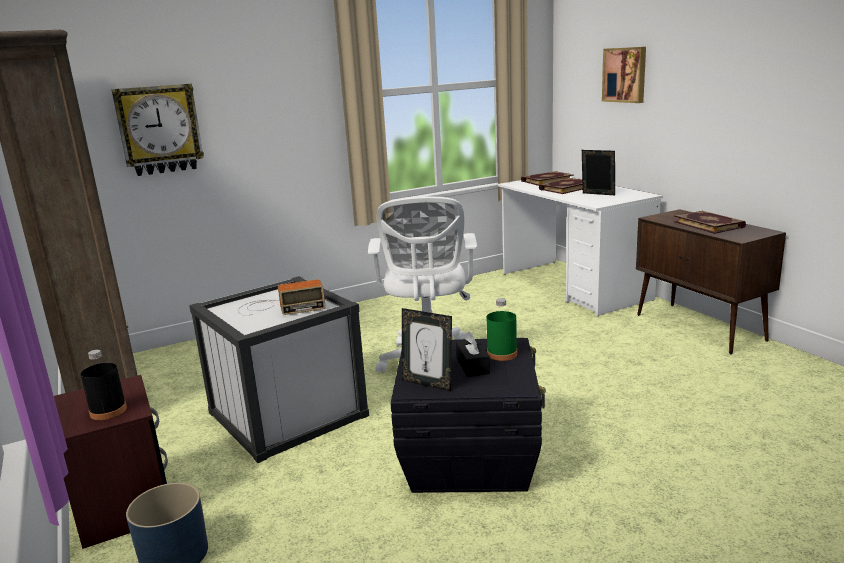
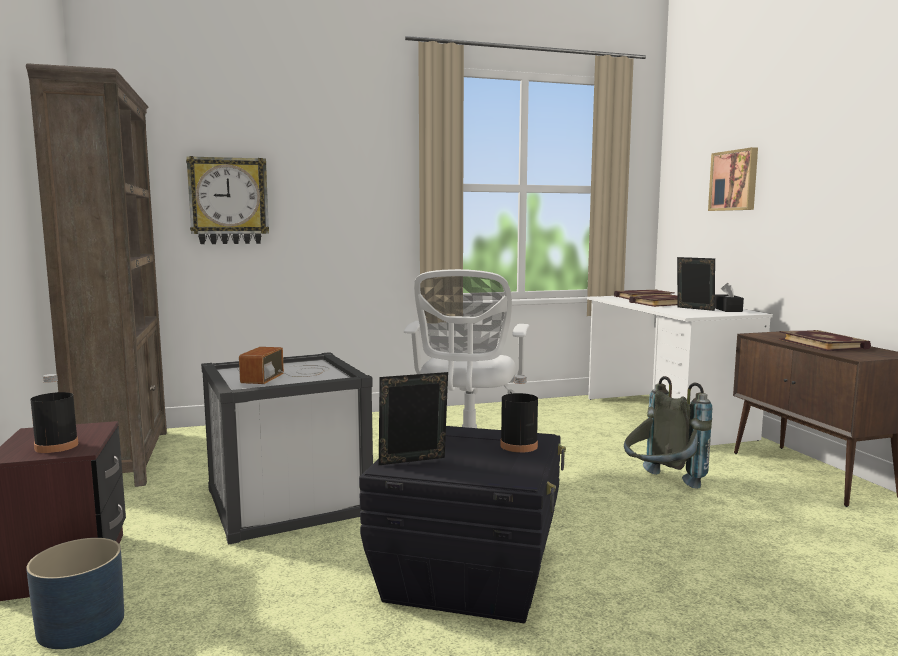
camera: 10 degrees right, 10 degrees down
radio [238,279,326,316] -> radio turned 105 degrees clockwise [239,347,330,384]
picture frame [402,308,452,391] -> picture frame turned 120 degrees clockwise [379,372,448,465]
black tissue box [456,331,490,377] -> black tissue box moved to [715,283,744,312]
green bottle [487,298,517,361] -> black bottle [500,375,538,453]
none -> grey backpack [624,376,712,489]

